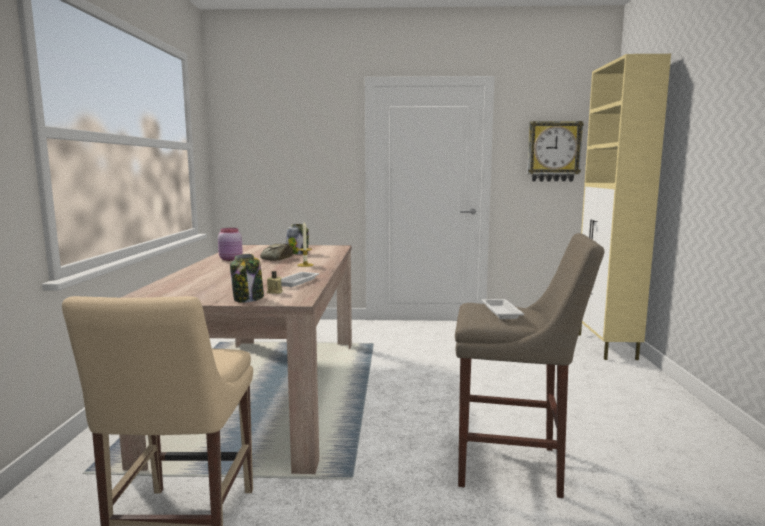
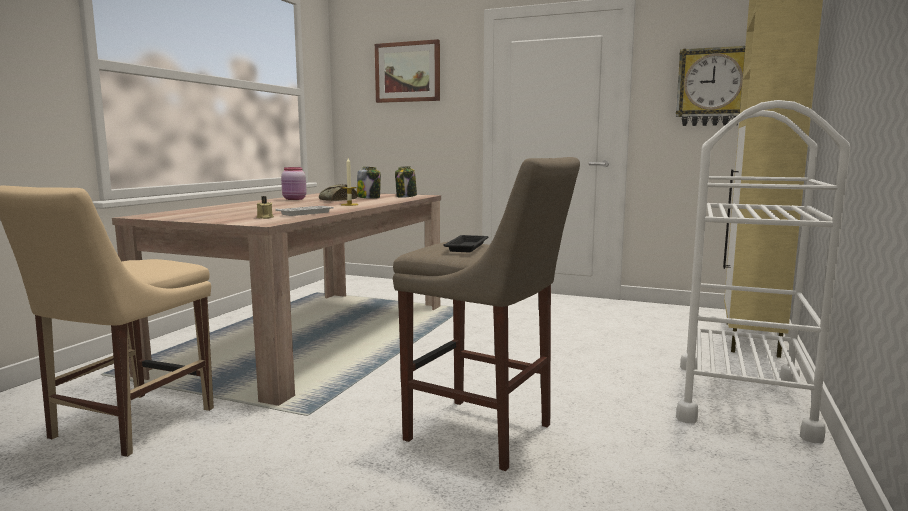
camera: 20 degrees right, 0 degrees up
jar [230,254,264,303] -> jar moved to [395,166,417,198]
white tray [482,299,524,319] -> black tray [443,235,489,252]
none -> picture [375,39,440,103]
none -> white cart [676,100,850,443]

